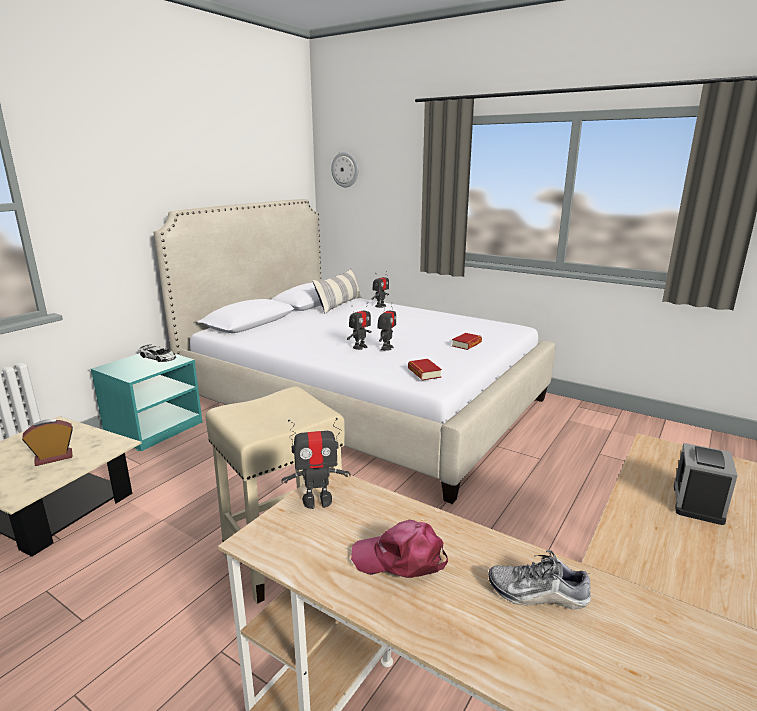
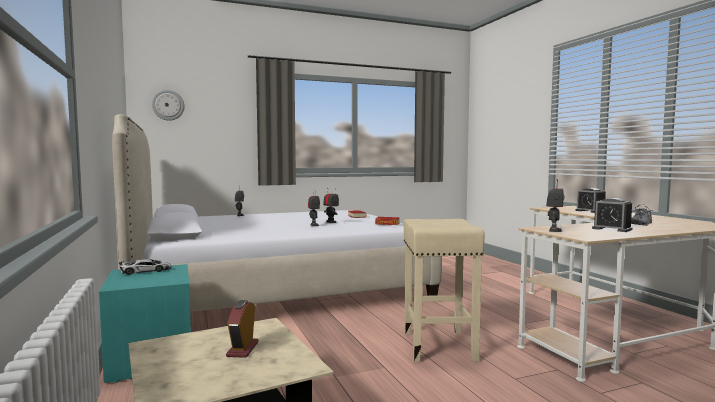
camera: 55 degrees left, 15 degrees down
pillow [313,268,361,314] -> none
pink cap [351,520,448,578] -> alarm clock [592,198,632,232]

